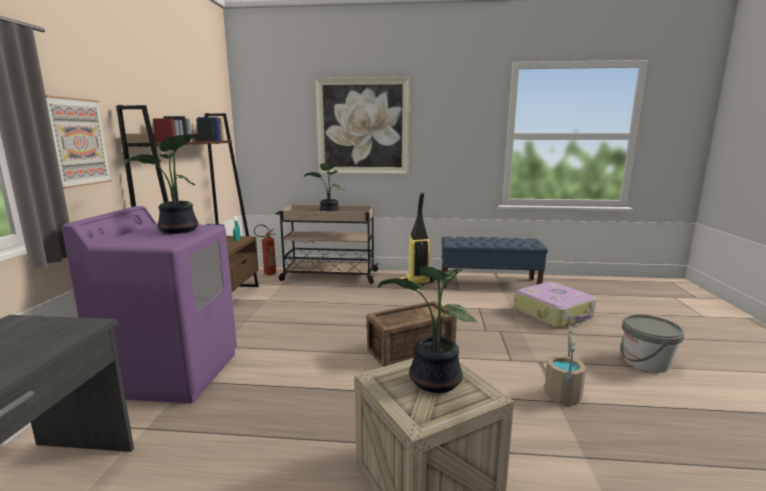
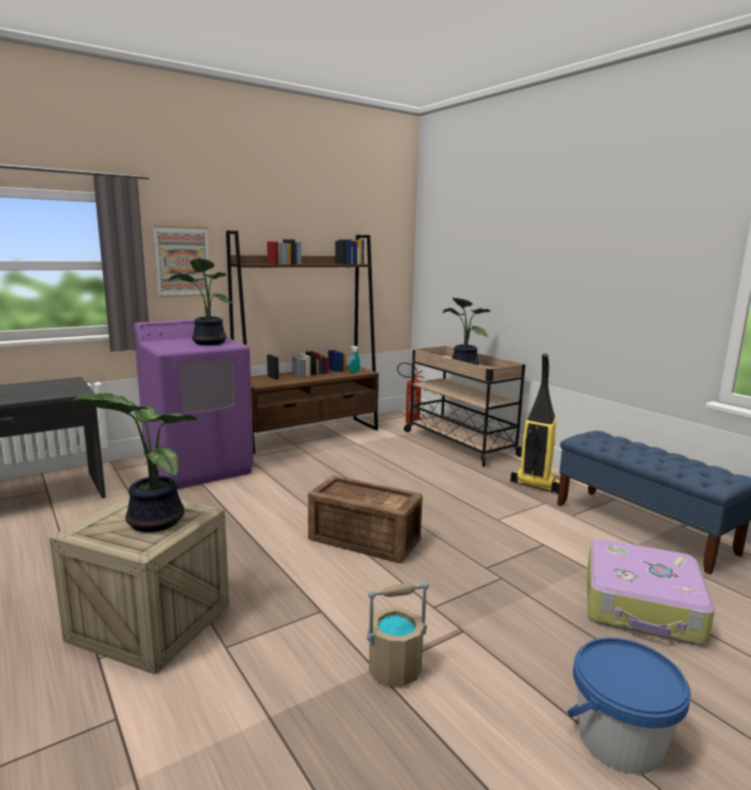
camera: 50 degrees right, 0 degrees up
picture [315,77,410,174] -> none
grey bucket [620,315,684,373] -> blue bucket [567,638,691,774]

